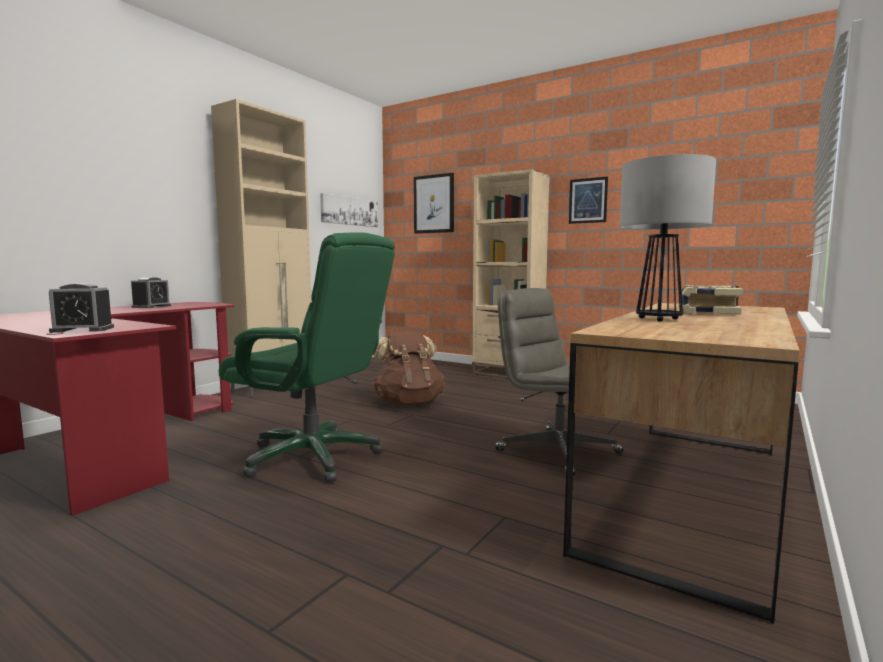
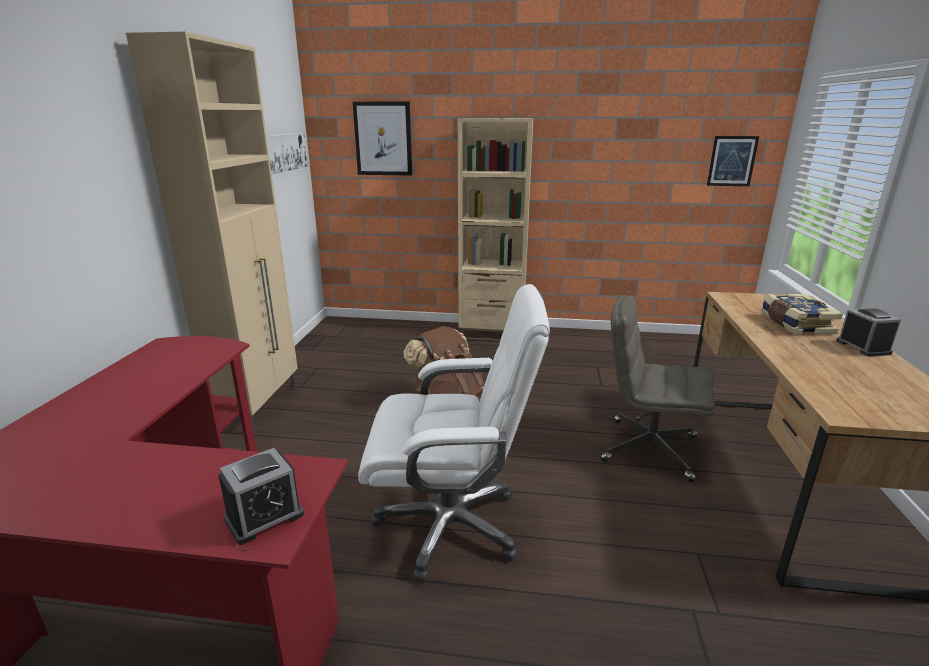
camera: 25 degrees left, 15 degrees up
alarm clock [131,277,171,308] -> alarm clock moved to [837,308,901,357]
green office chair [219,232,395,482] -> white office chair [358,284,550,582]
picture [569,176,608,224] -> picture moved to [707,136,759,186]
table lamp [620,154,716,322] -> none

